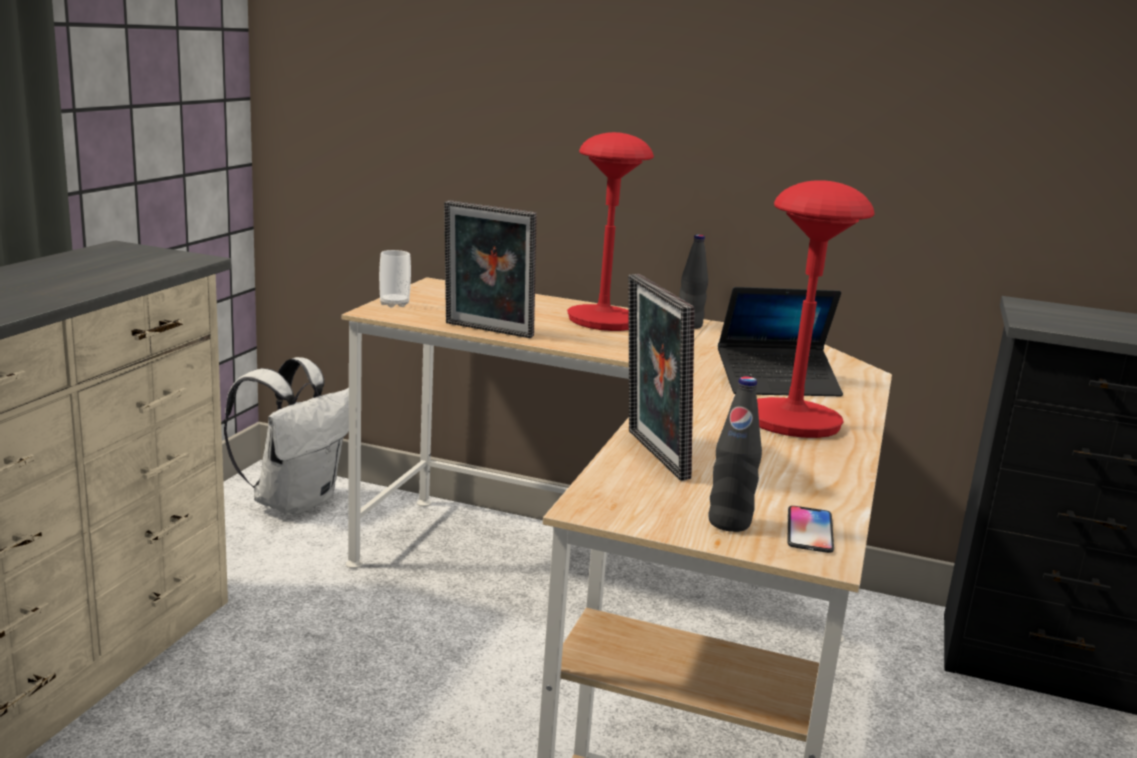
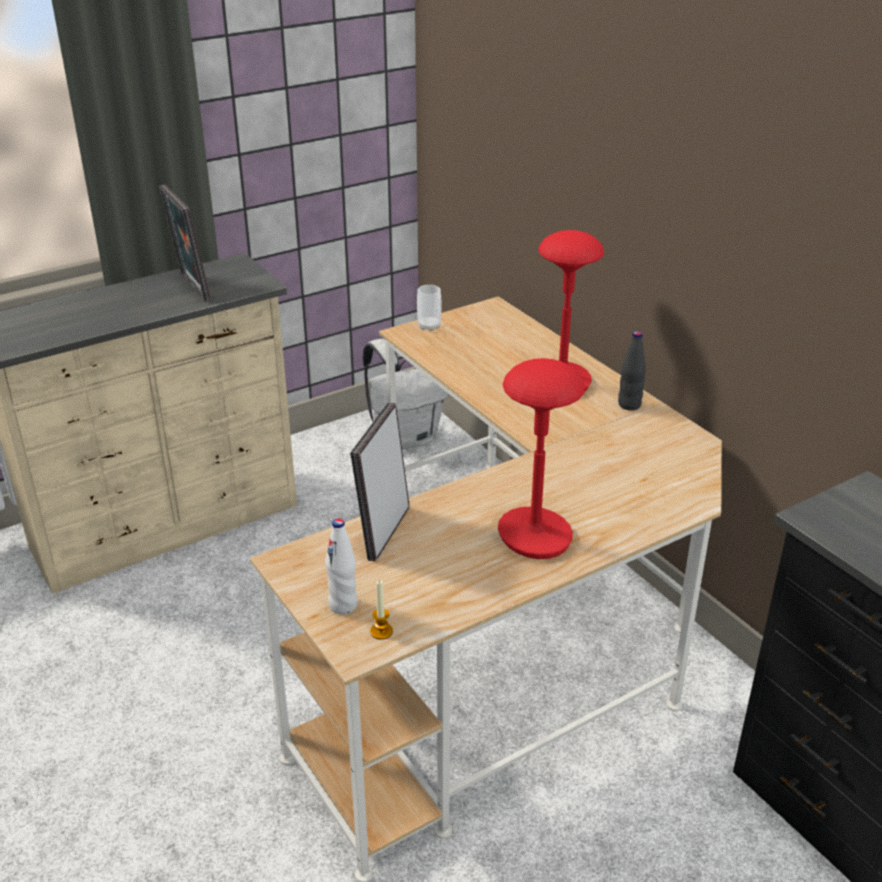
camera: 40 degrees right, 15 degrees up
picture frame [444,200,537,338] -> picture frame moved to [159,185,211,302]
black bottle [709,376,762,532] -> white bottle [325,518,358,614]
laptop [718,287,843,396] -> none
phone [787,506,834,553] -> candle [370,580,393,640]

